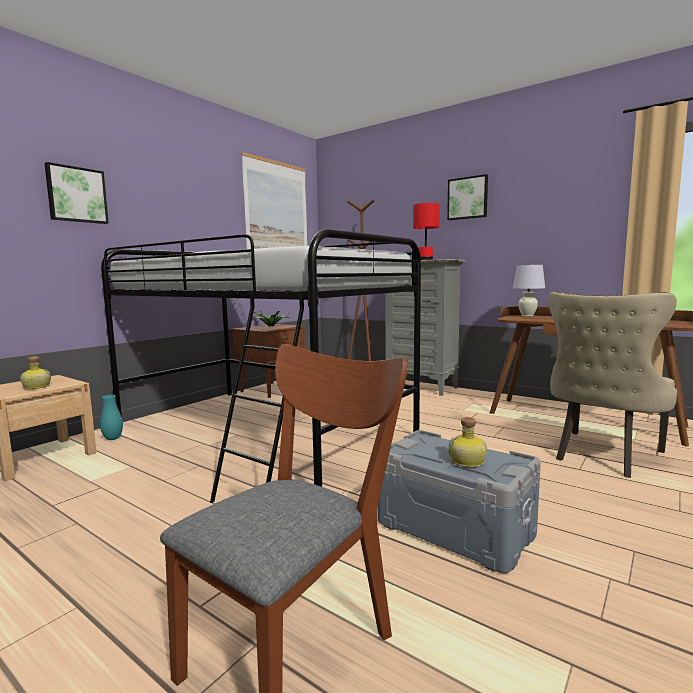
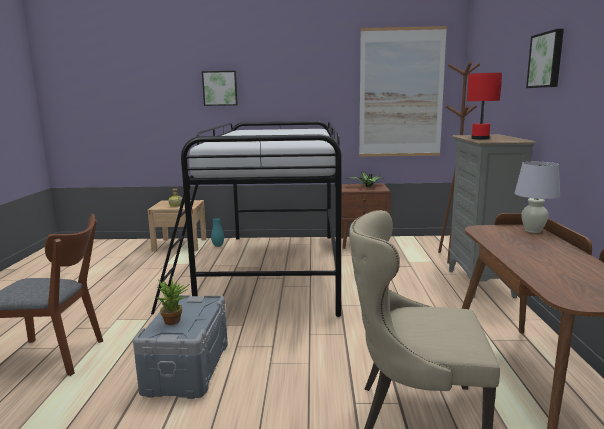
camera: 55 degrees right, 5 degrees up
bottle [449,417,487,467] -> potted plant [155,276,190,325]

